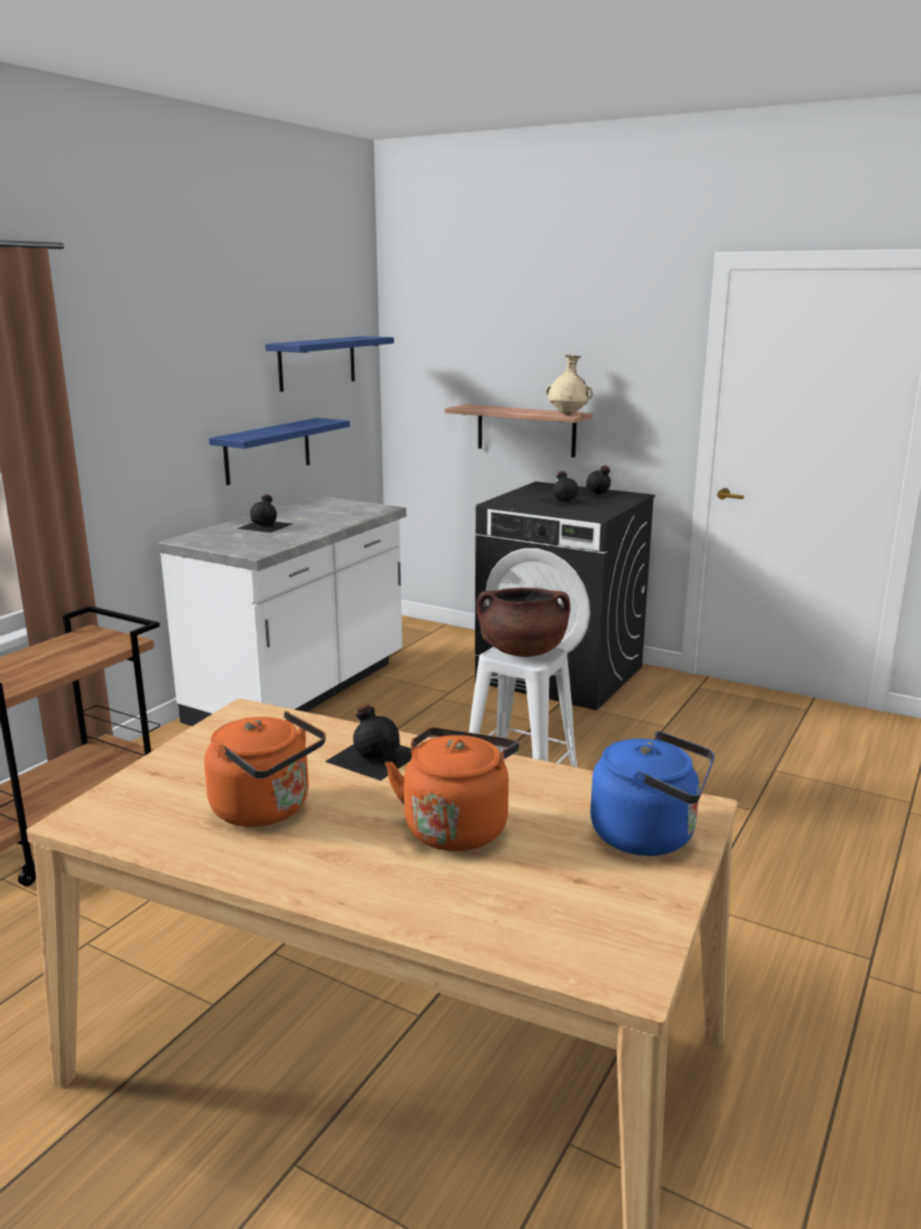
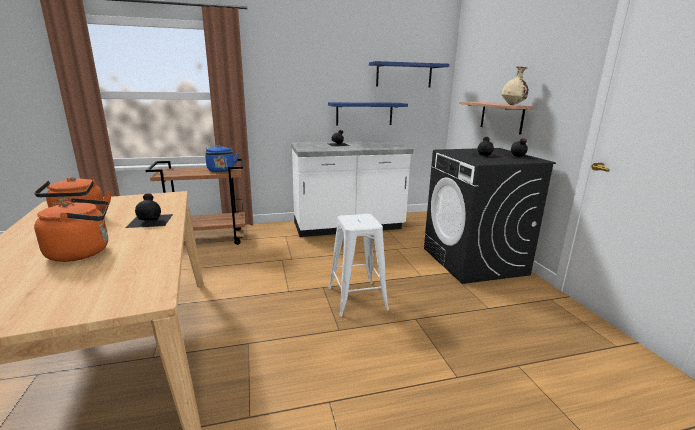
camera: 45 degrees right, 0 degrees up
brown cooking pot [477,587,570,657] -> none
blue kettle [590,731,714,856] -> blue kettle moved to [205,145,239,172]

